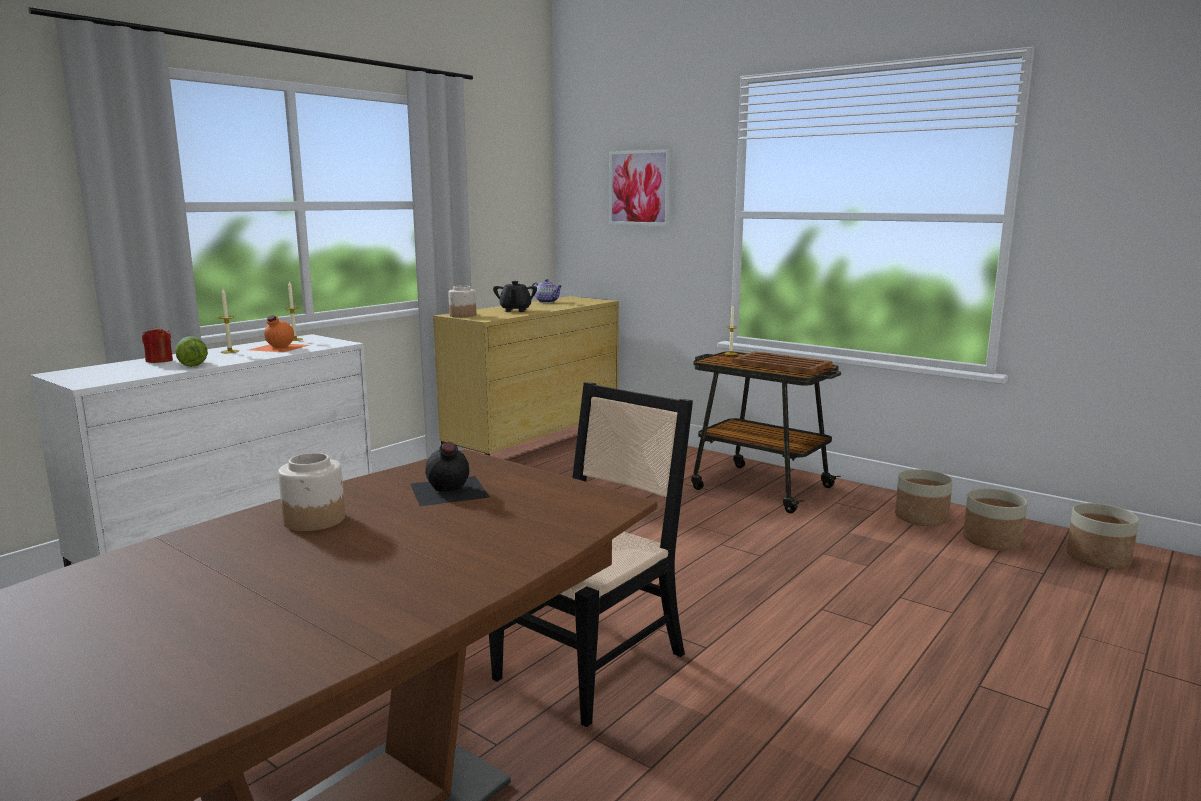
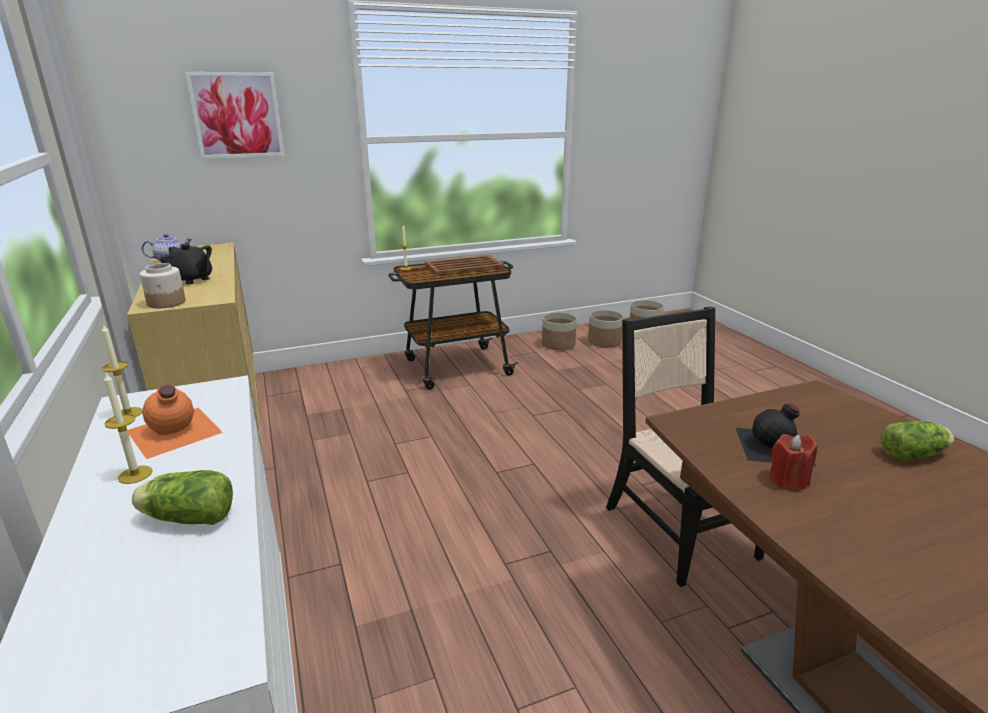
camera: 60 degrees left, 10 degrees up
red candle [142,325,173,363] -> red candle moved to [769,434,817,491]
jar [278,453,345,531] -> none
none -> lettuce [880,421,954,460]

